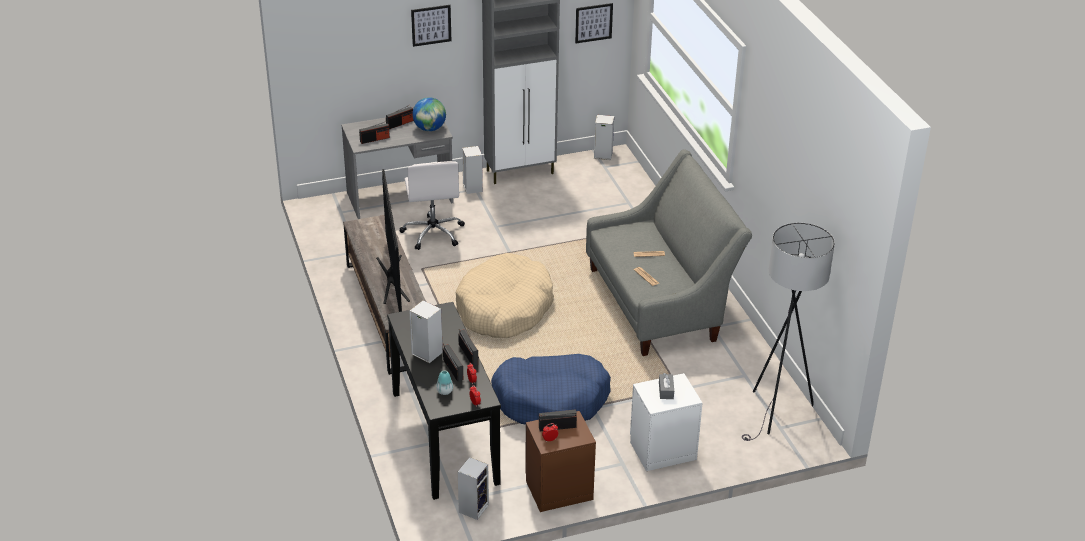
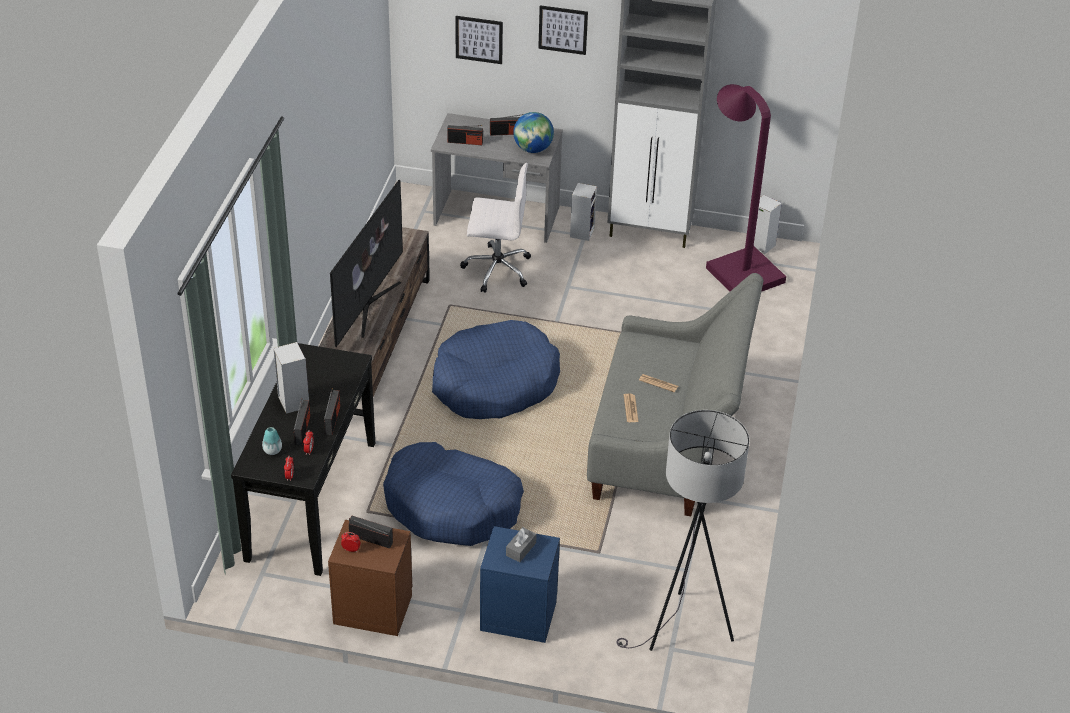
camera: 30 degrees right, 5 degrees up
white office chair [399,161,465,250] -> white office chair turned 105 degrees counterclockwise [460,163,531,293]
beige dog bed [456,253,554,338] -> blue dog bed [432,320,560,419]
speaker [458,457,489,520] -> none
picture [575,3,613,43] -> picture moved to [455,16,503,64]
white nightstand [630,373,702,471] -> blue nightstand [480,526,560,643]
none -> purple floor lamp [706,84,786,292]

